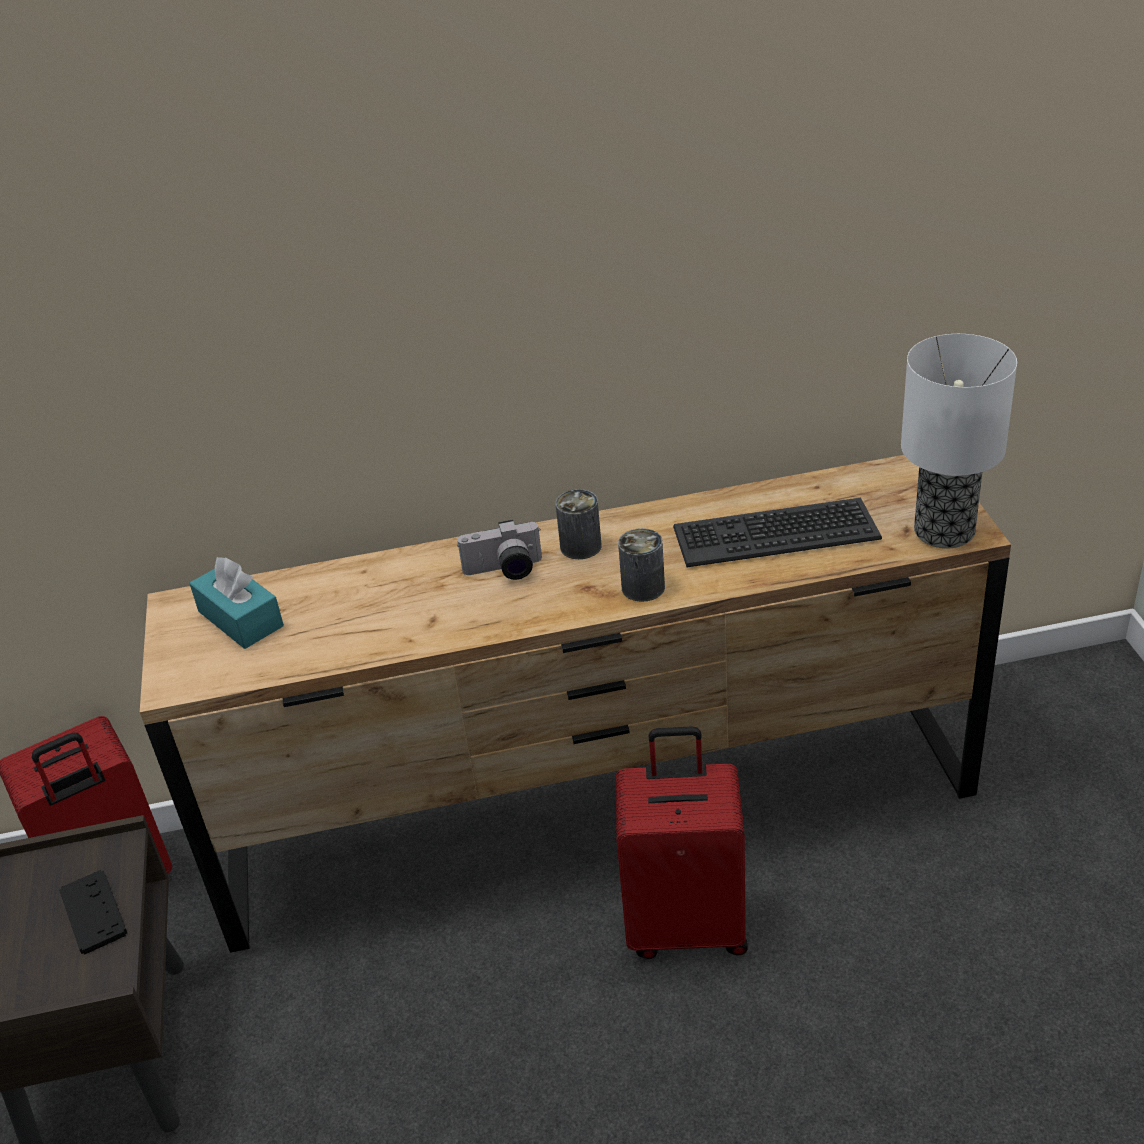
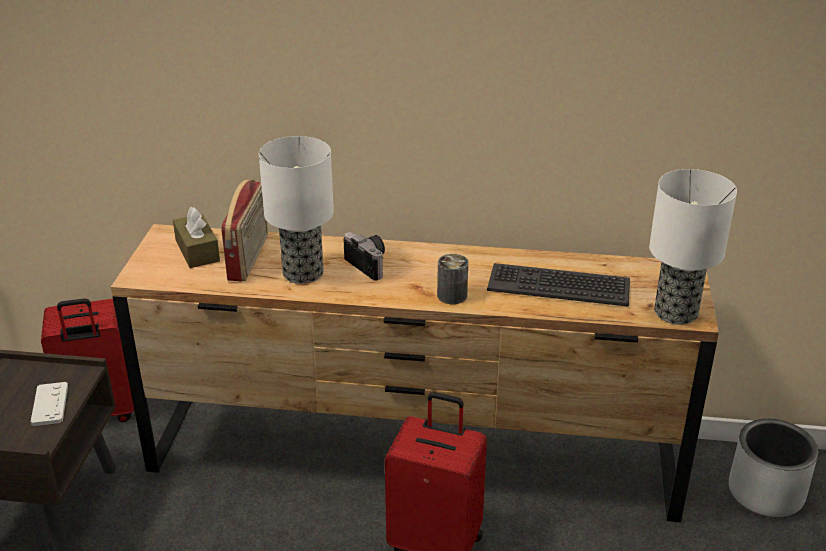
camera: 15 degrees right, 5 degrees down
black game controller [59,870,127,955] -> white game controller [31,382,68,426]
turquoise tissue box [189,557,284,649] -> brown tissue box [173,207,220,268]
camera [457,520,542,580] -> camera turned 135 degrees counterclockwise [343,232,385,281]
can [555,489,602,559] -> none
none -> radio [221,180,268,282]
none -> table lamp [259,136,334,284]
none -> grey planter [729,419,818,517]

